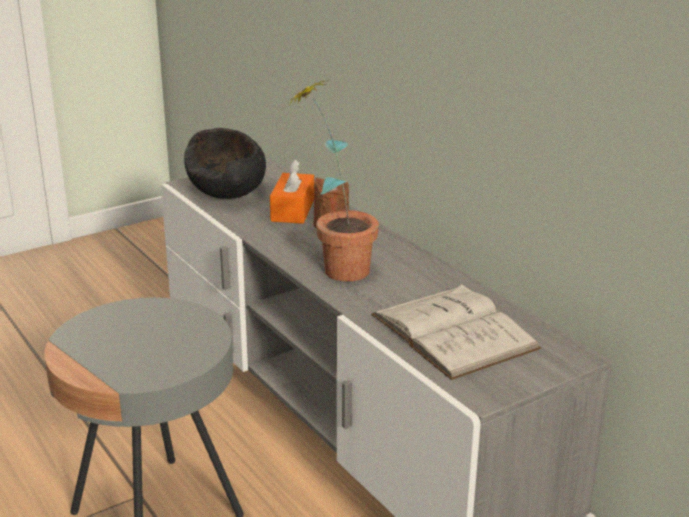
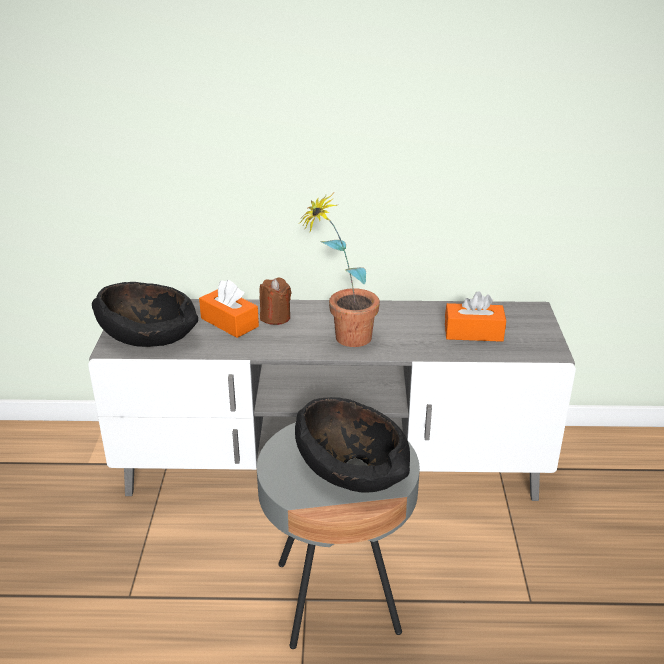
camera: 55 degrees left, 5 degrees up
white book [371,284,541,380] -> orange tissue box [445,291,506,342]
none -> black bowl [295,397,410,492]

